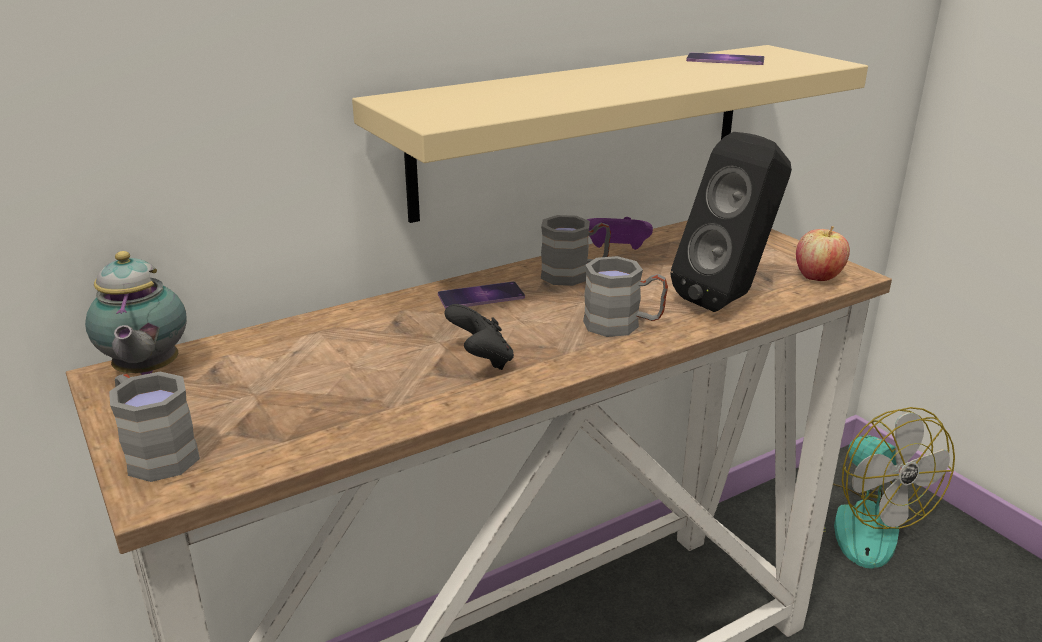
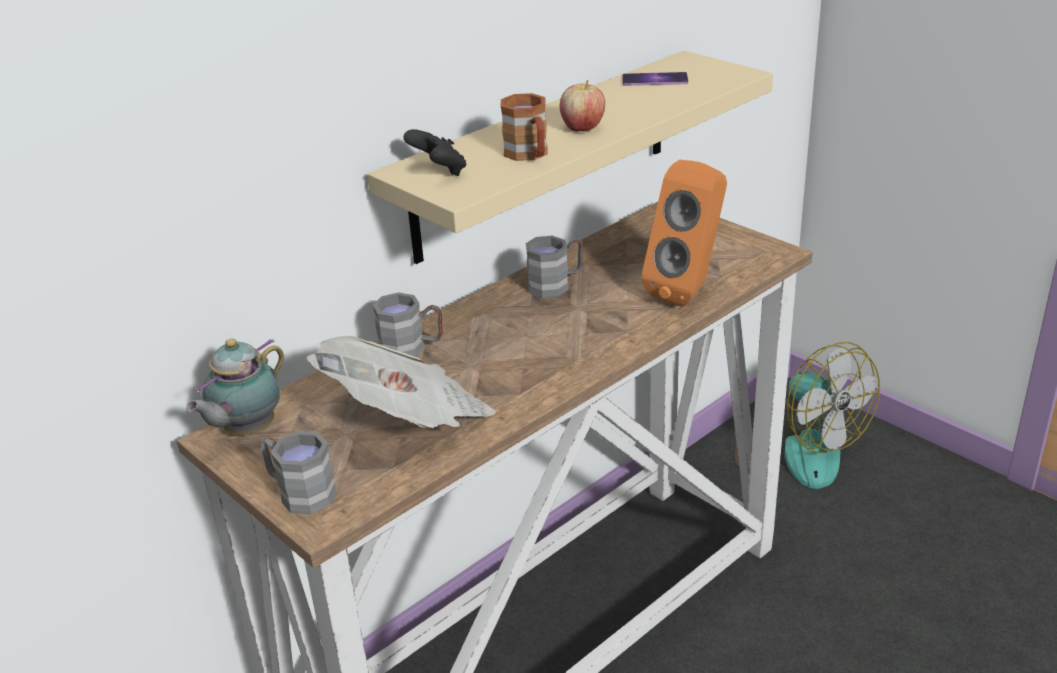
camera: 10 degrees left, 5 degrees up
teapot [85,251,187,375] -> teapot turned 60 degrees clockwise [186,338,284,435]
phone [438,281,525,309] -> none
black game controller [445,304,514,370] -> black game controller moved to [403,129,466,176]
grey mug [583,256,668,337] -> grey mug moved to [373,292,442,357]
purple game controller [587,217,653,250] -> none
black speaker [670,132,792,312] -> orange speaker [641,160,727,307]
apple [796,226,850,281] -> apple moved to [560,80,605,131]
none -> newspaper [306,336,496,429]
none -> brown mug [500,93,548,161]

